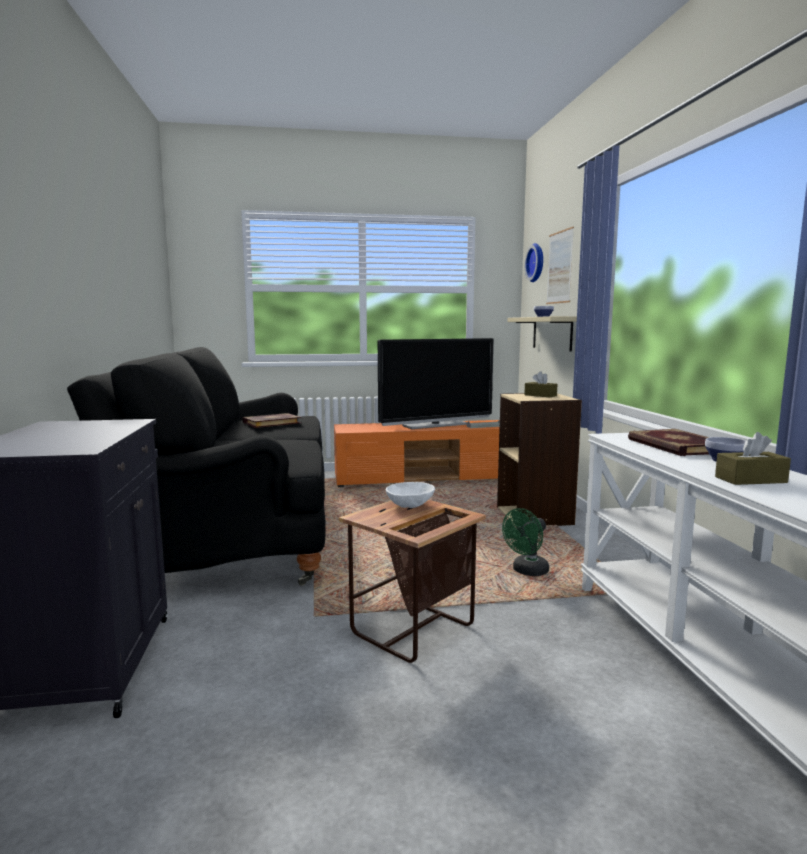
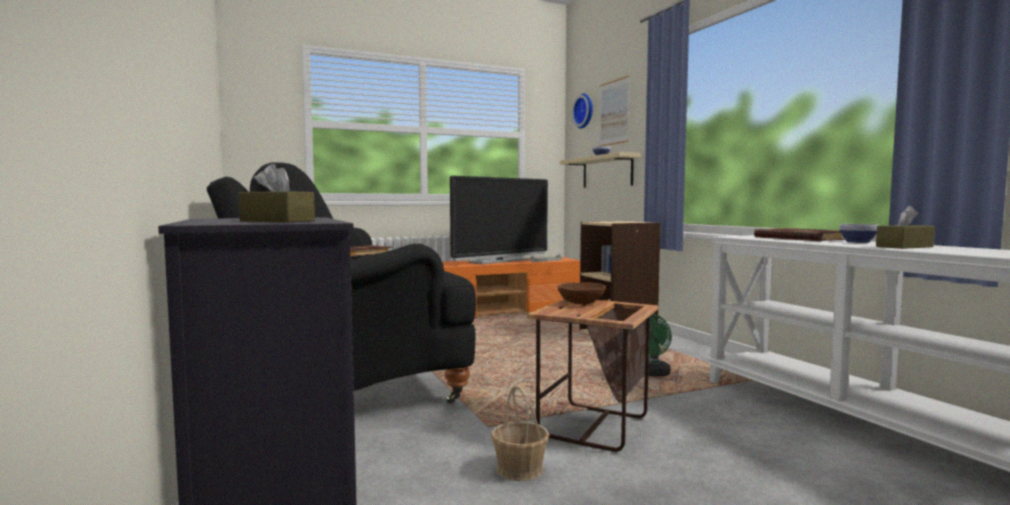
camera: 15 degrees left, 5 degrees down
white bowl [386,482,435,508] -> brown bowl [557,282,606,304]
brown tissue box [524,371,557,397] -> brown tissue box moved to [239,163,315,222]
none -> basket [491,385,549,481]

